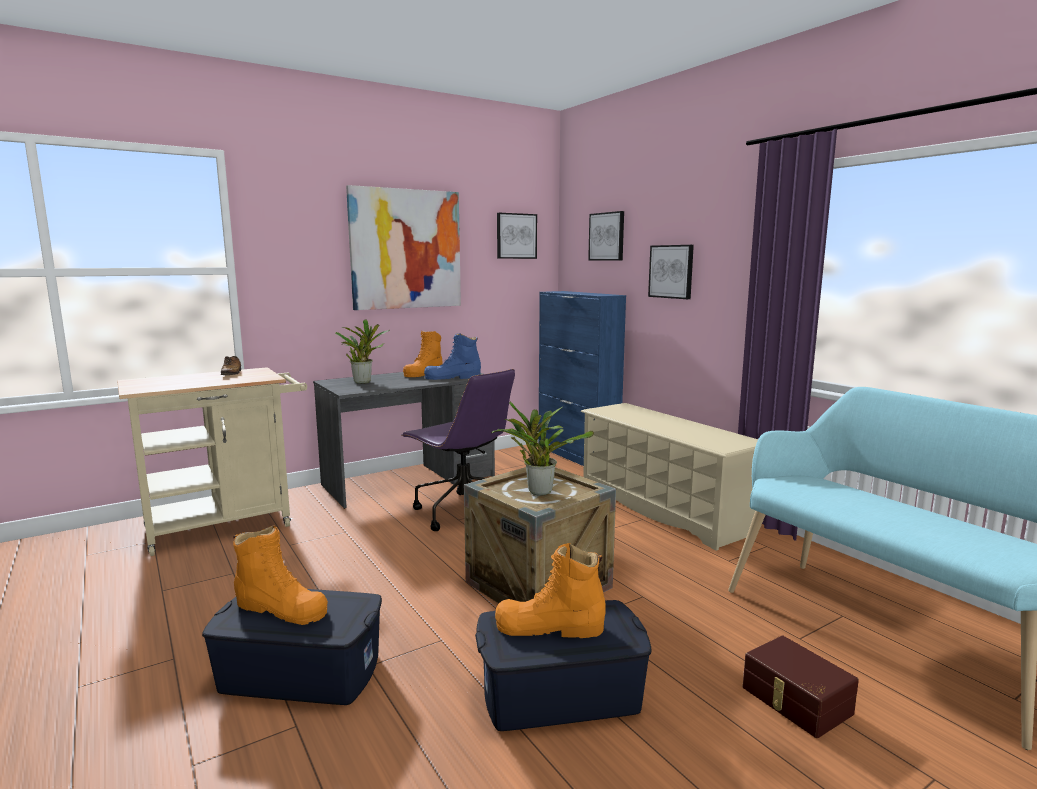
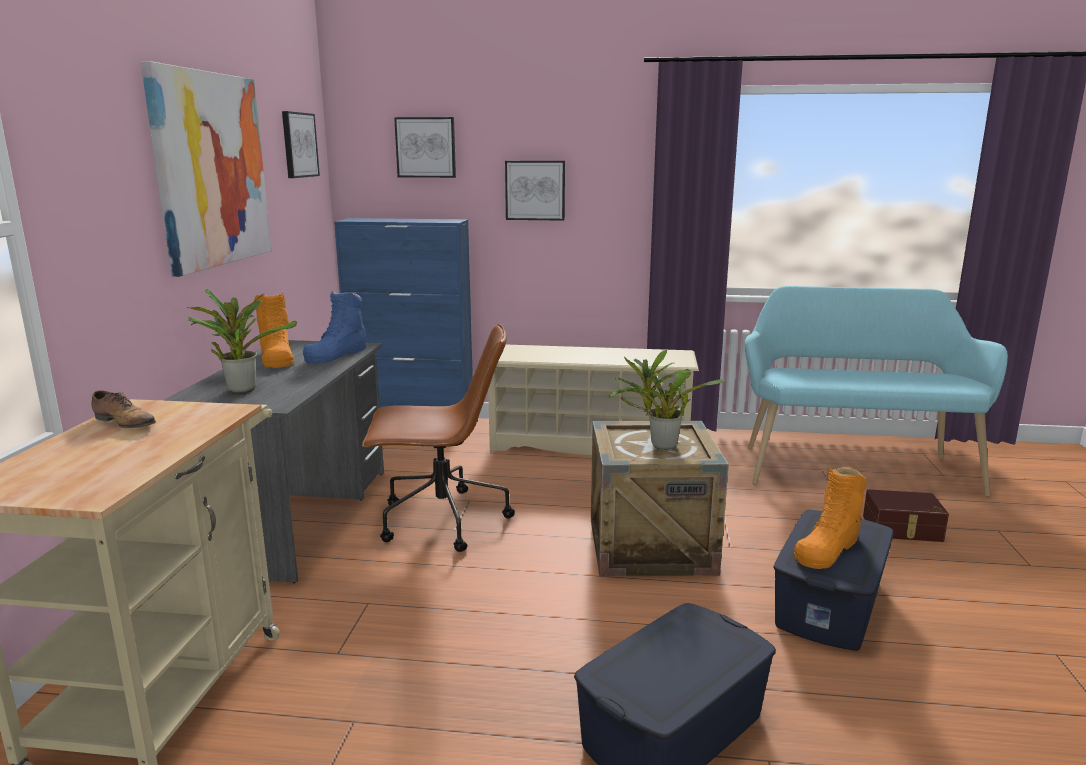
camera: 50 degrees left, 5 degrees up
orange boot [233,525,328,625] -> none
purple office chair [401,369,515,531] -> brown office chair [362,324,515,552]

